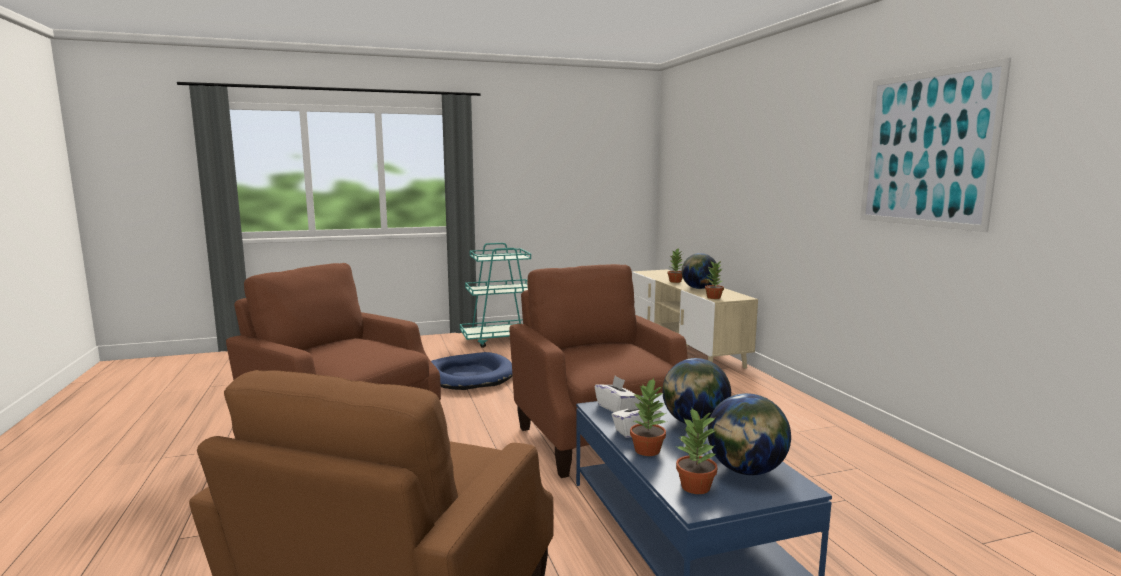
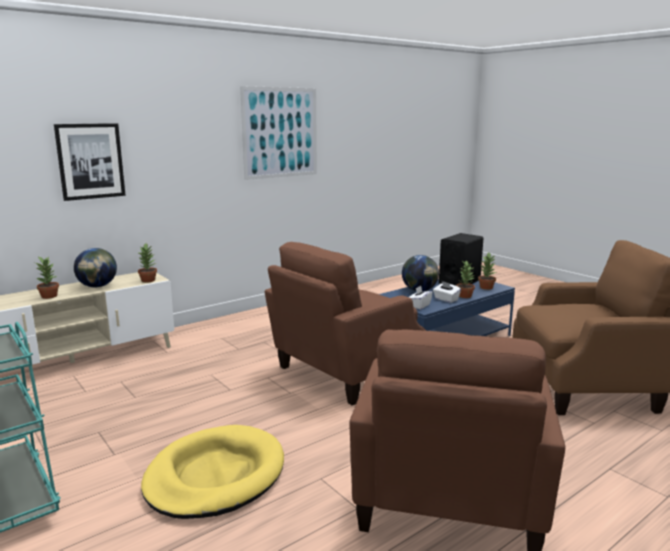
camera: 110 degrees left, 5 degrees up
blue dog bed [431,352,513,390] -> yellow dog bed [141,425,284,519]
globe [707,393,791,475] -> black speaker [439,233,483,286]
none -> picture [54,123,126,201]

